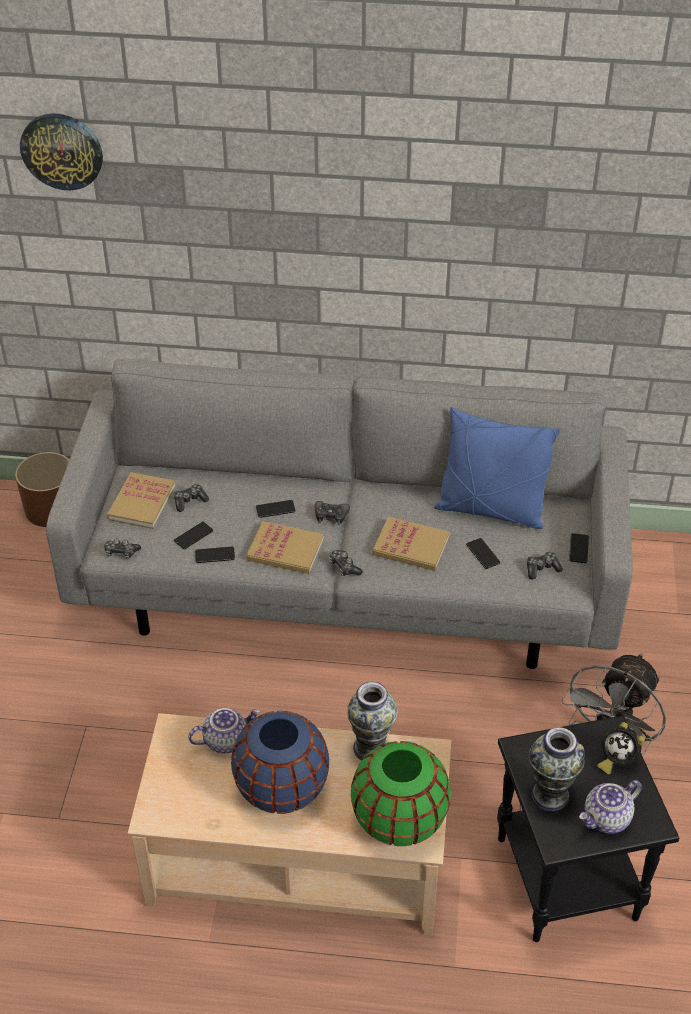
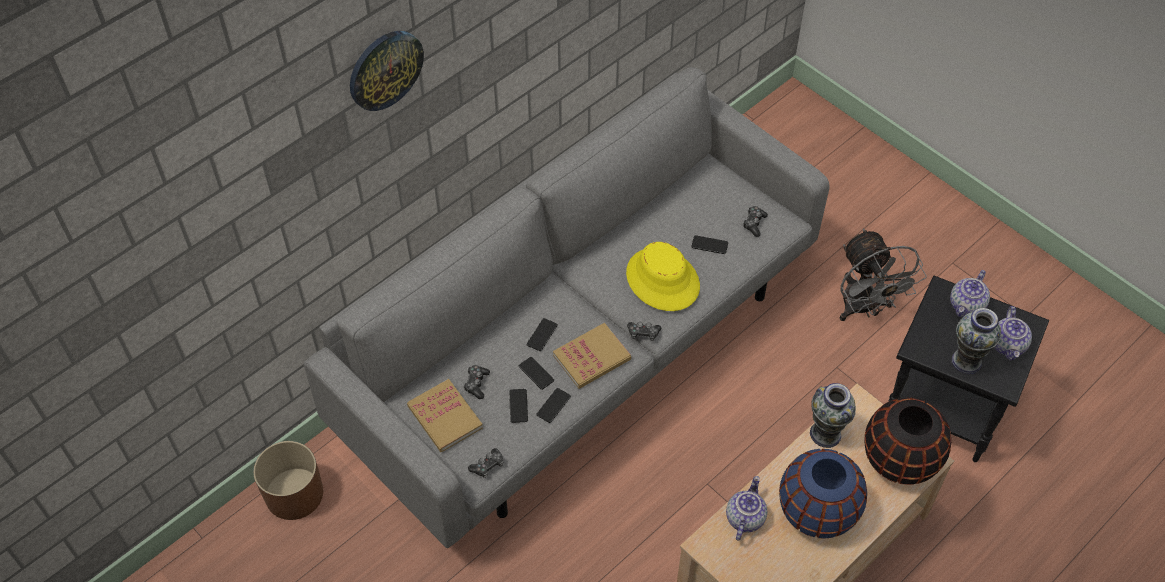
camera: 50 degrees left, 10 degrees up
wall clock [20,113,103,190] -> wall clock moved to [350,31,424,111]
black game controller [315,501,350,525] -> none
green vase [351,741,451,846] -> black vase [864,397,951,485]
book [373,516,450,571] -> yellow hat [626,242,700,311]
blue pillow [434,407,560,529] -> none
phone [569,533,589,563] -> phone moved to [519,357,554,390]
alarm clock [597,722,645,774] -> teapot [950,270,990,317]

